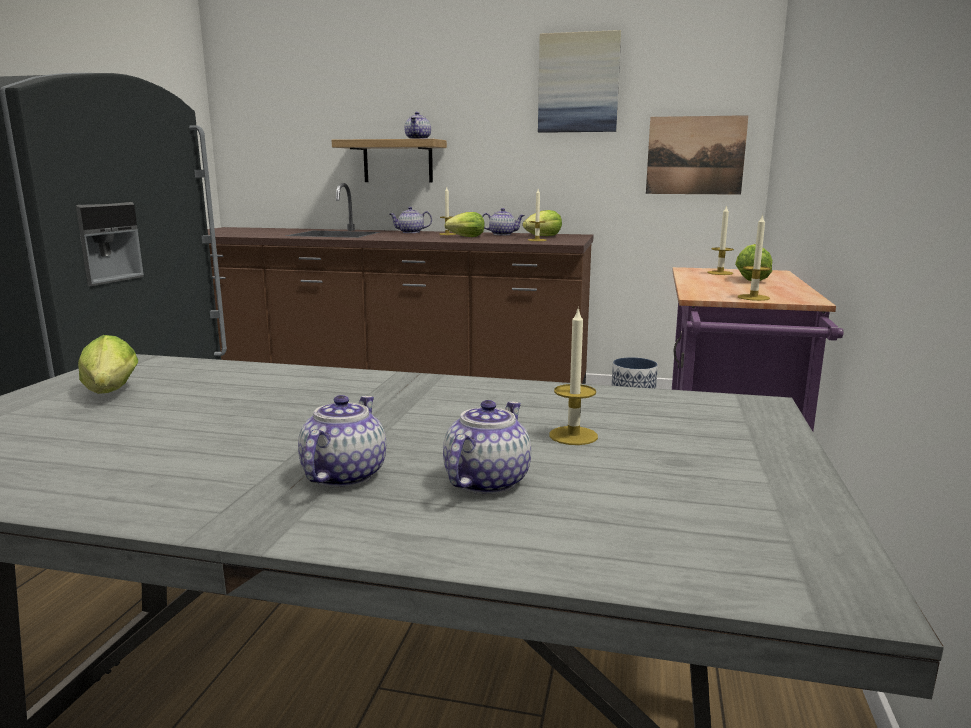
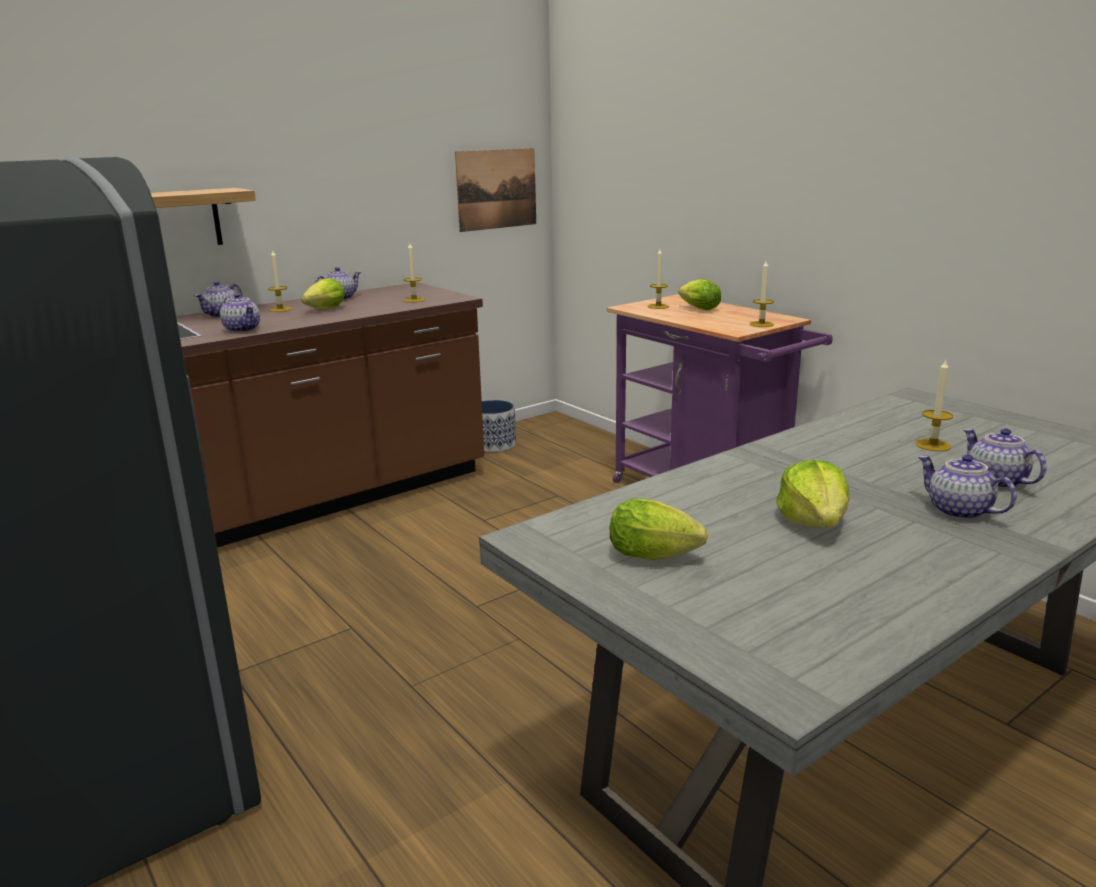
camera: 50 degrees left, 5 degrees up
teapot [404,112,431,139] -> teapot moved to [220,293,260,332]
lettuce [523,210,562,236] -> lettuce moved to [776,460,850,528]
picture [538,30,621,133] -> none

